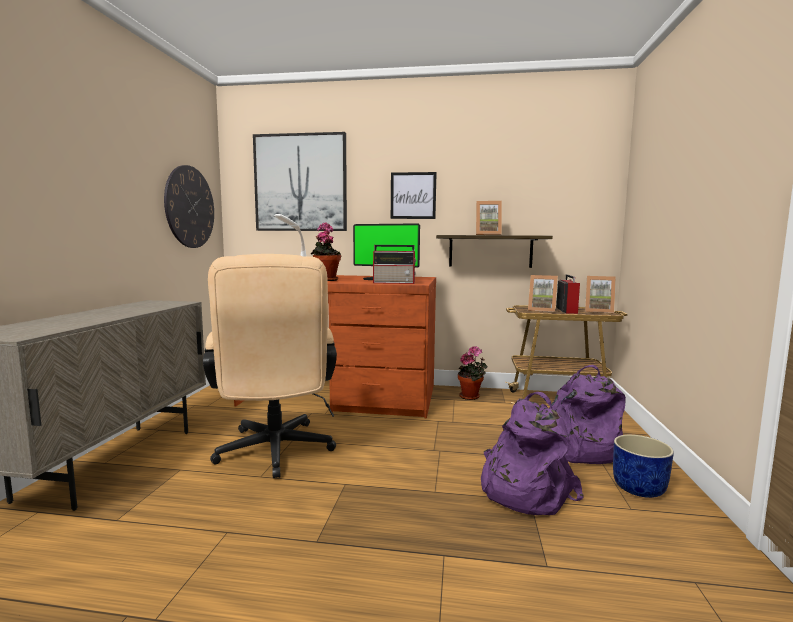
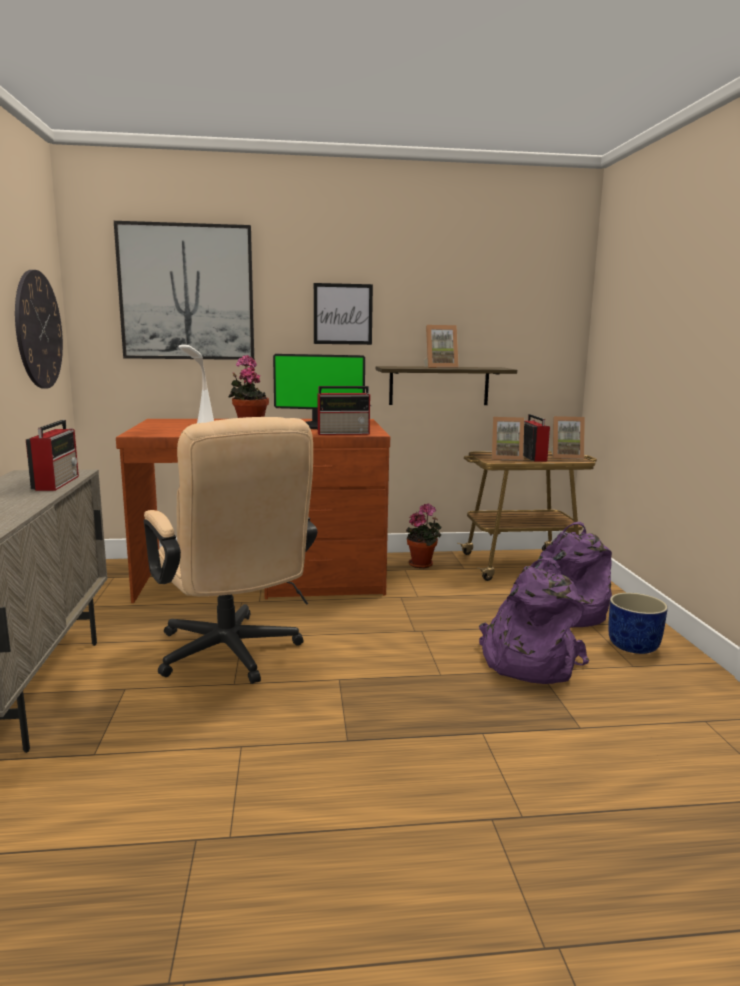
camera: 15 degrees left, 5 degrees up
none -> radio [26,420,79,491]

